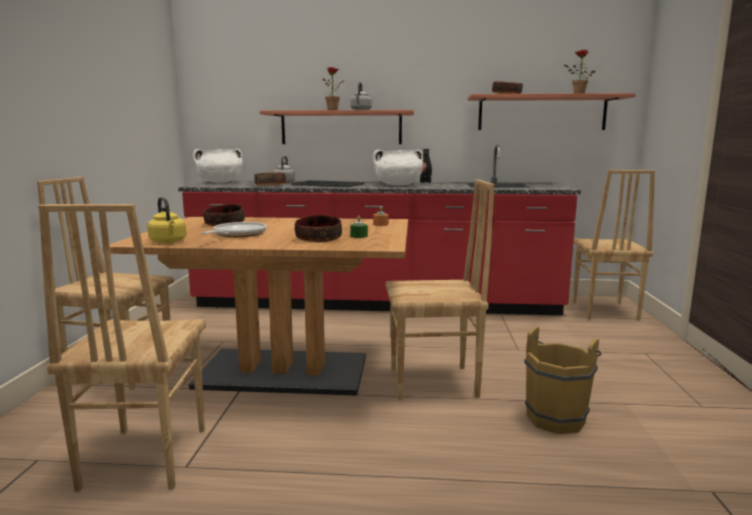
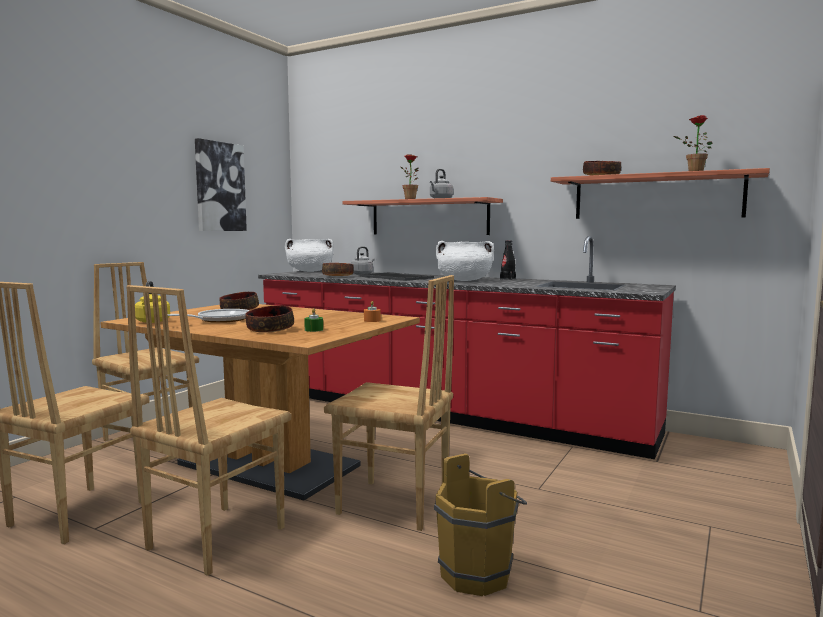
camera: 25 degrees right, 5 degrees down
brown chair [573,170,655,321] -> brown chair moved to [126,285,291,576]
none -> picture [195,138,247,231]

